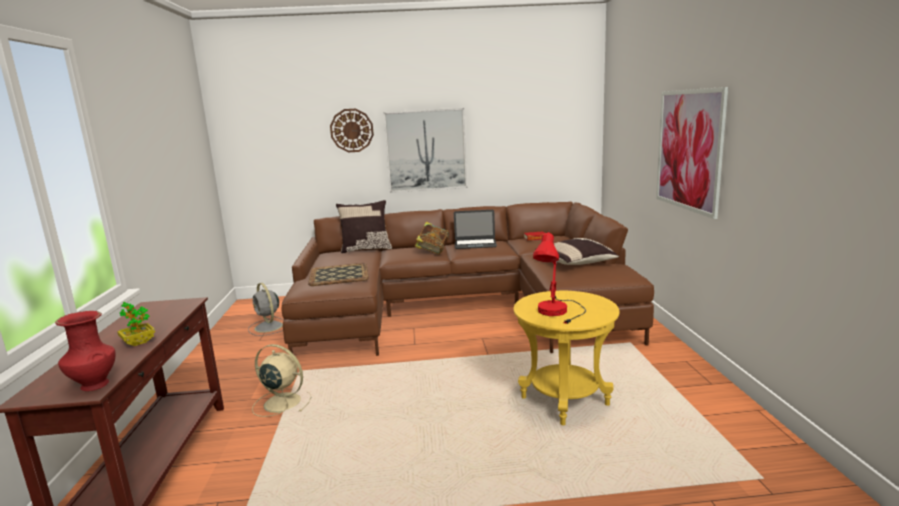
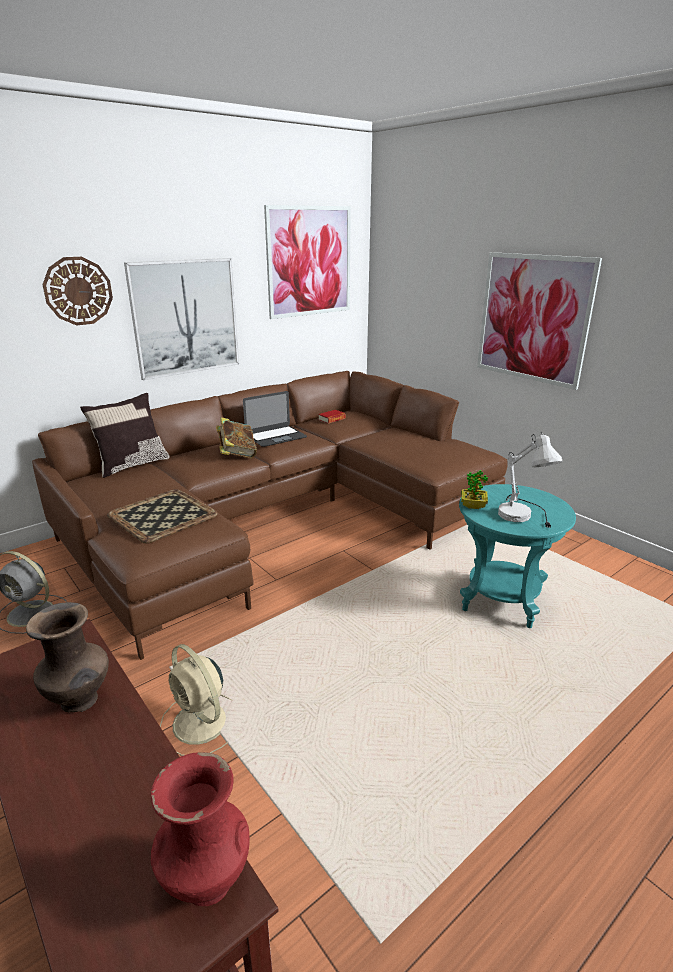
camera: 35 degrees left, 10 degrees up
potted plant [117,302,155,346] -> potted plant moved to [461,470,488,509]
beige fan [252,344,311,417] -> beige fan turned 120 degrees counterclockwise [160,644,232,756]
yellow side table [514,291,620,425] -> turquoise side table [459,484,576,628]
red table lamp [533,230,586,324] -> white table lamp [498,432,563,528]
pillow [535,238,619,265] -> none
none -> brown vase [26,602,109,712]
none -> picture [264,205,351,319]

